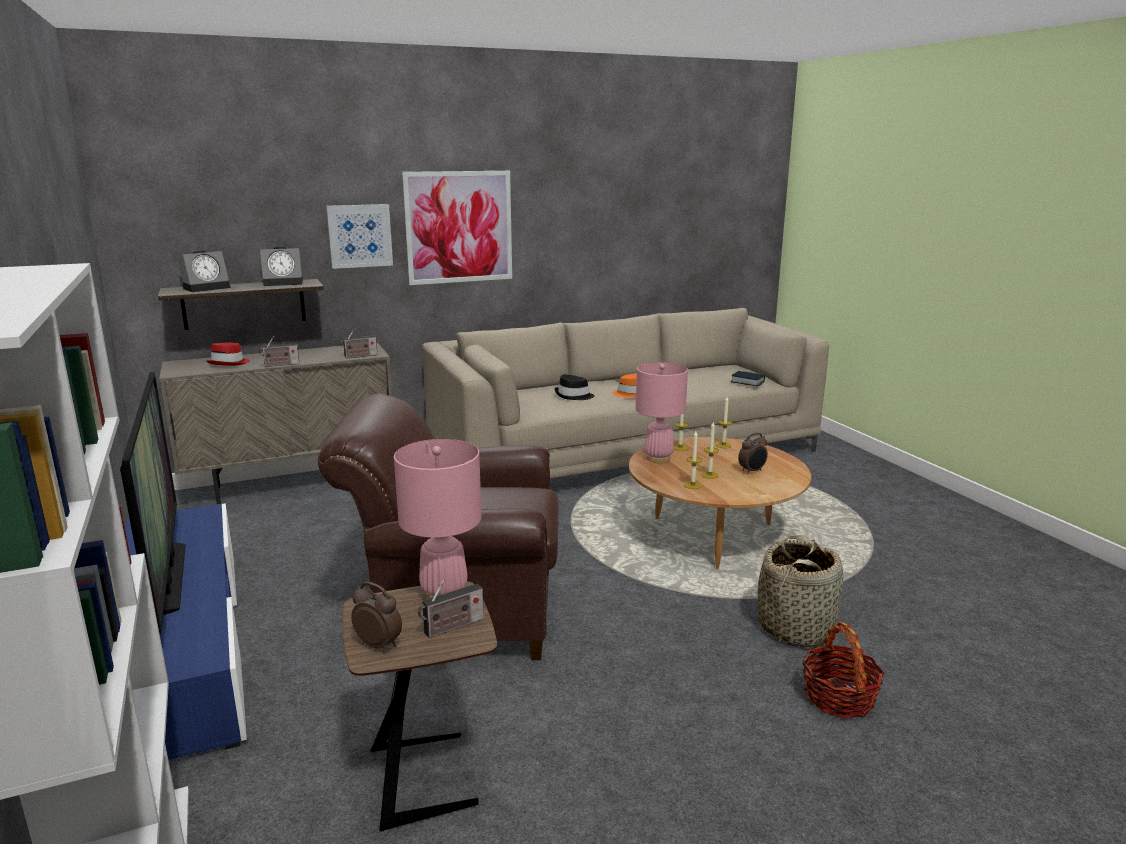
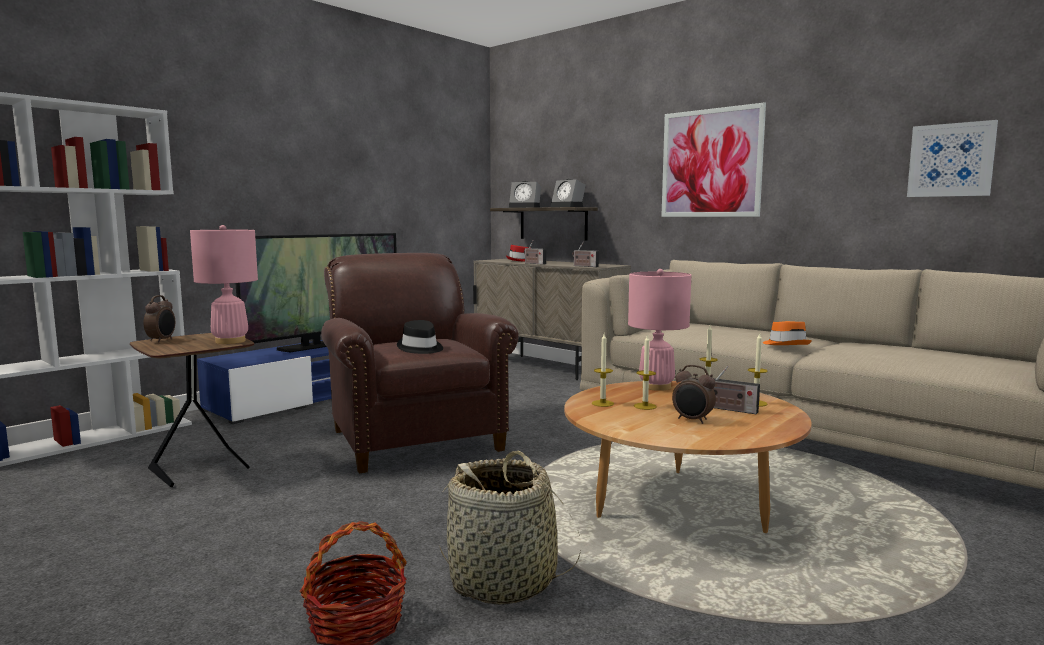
camera: 65 degrees right, 10 degrees down
picture [326,204,393,269] -> picture moved to [907,120,998,197]
radio [418,579,484,638] -> radio moved to [713,366,760,414]
black hat [554,374,594,400] -> black hat moved to [397,320,443,354]
book [731,371,765,386] -> none

